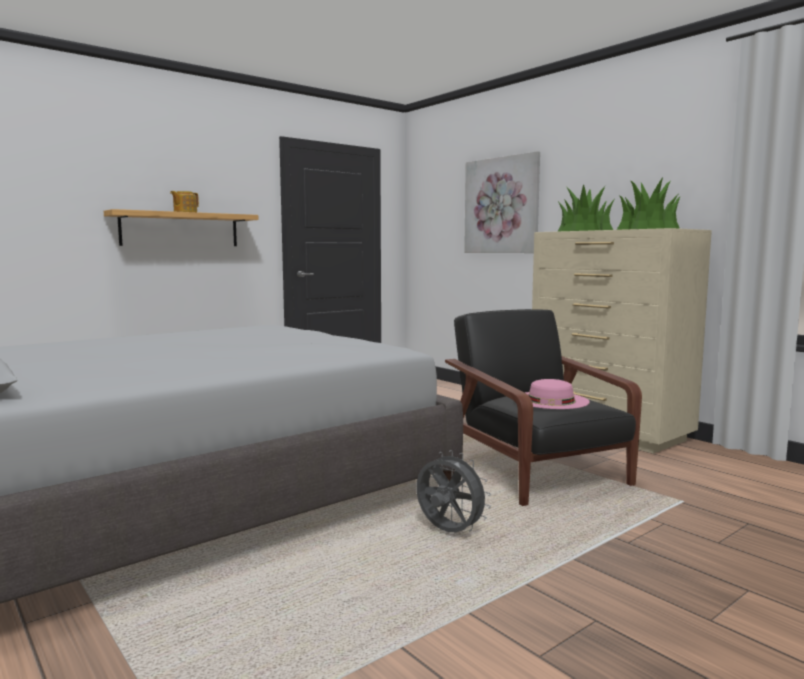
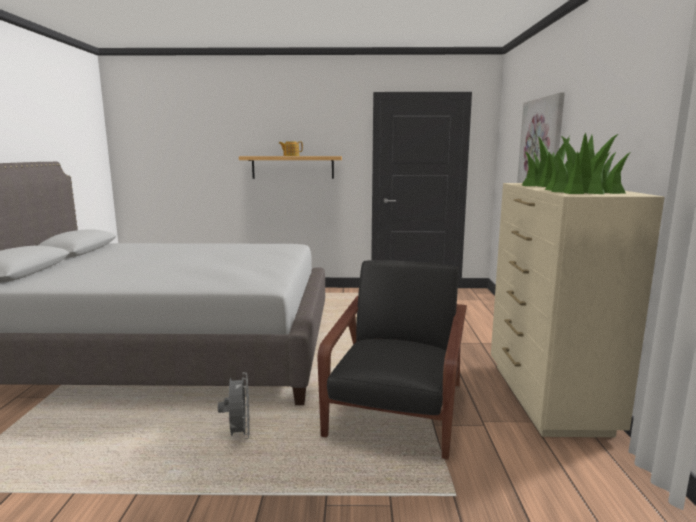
camera: 40 degrees right, 5 degrees up
pink hat [525,379,590,409] -> none

